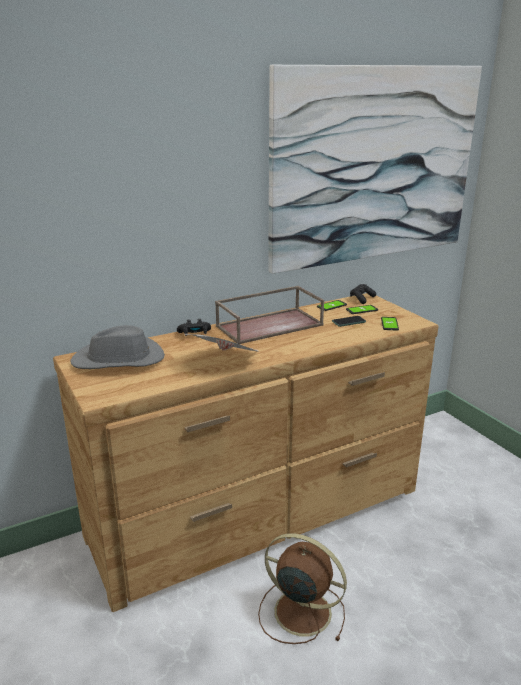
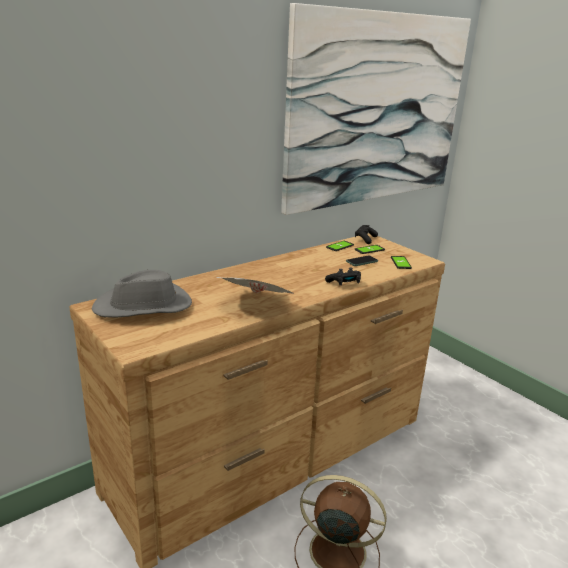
camera: 10 degrees left, 0 degrees up
black game controller [177,319,211,336] -> black game controller moved to [325,268,361,286]
brown tray [215,286,324,344] -> none

